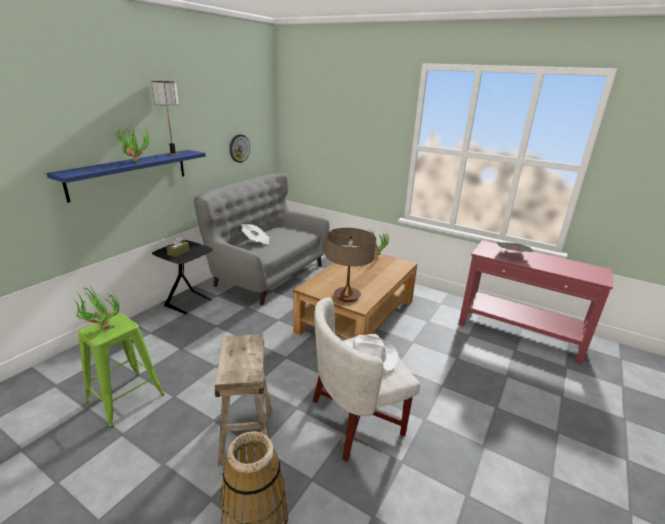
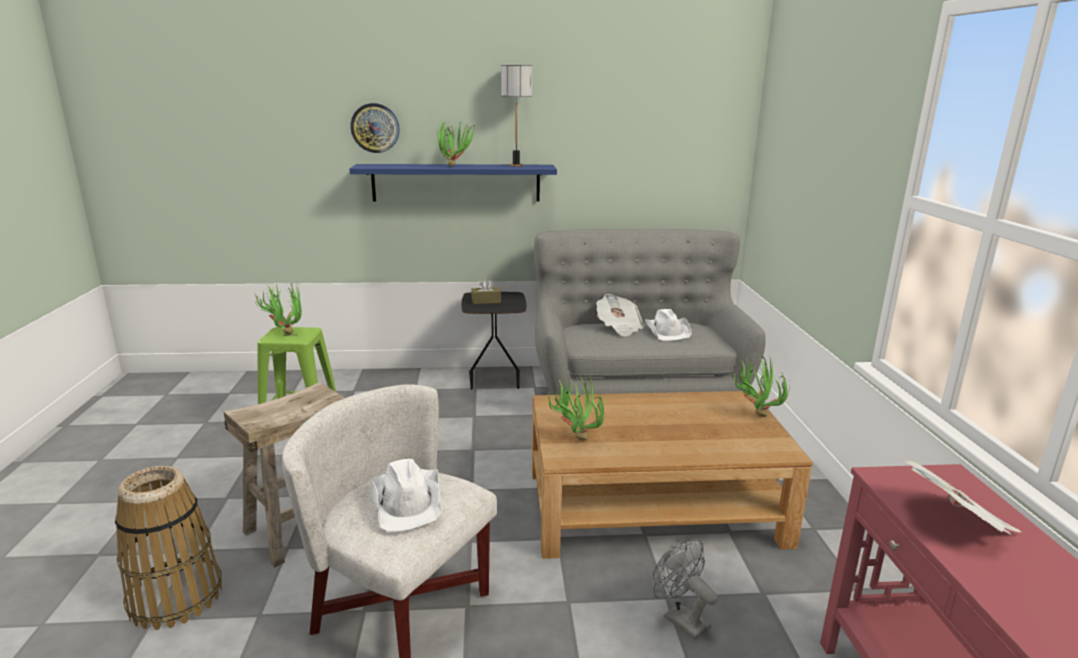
camera: 55 degrees right, 5 degrees down
wall clock [229,134,250,163] -> wall clock moved to [350,103,400,153]
table lamp [325,228,376,302] -> potted plant [548,374,606,441]
none -> white hat [645,309,692,341]
none -> grey fan [653,540,718,640]

